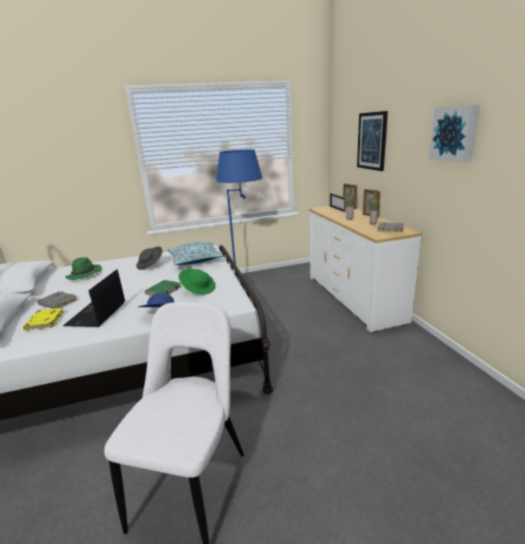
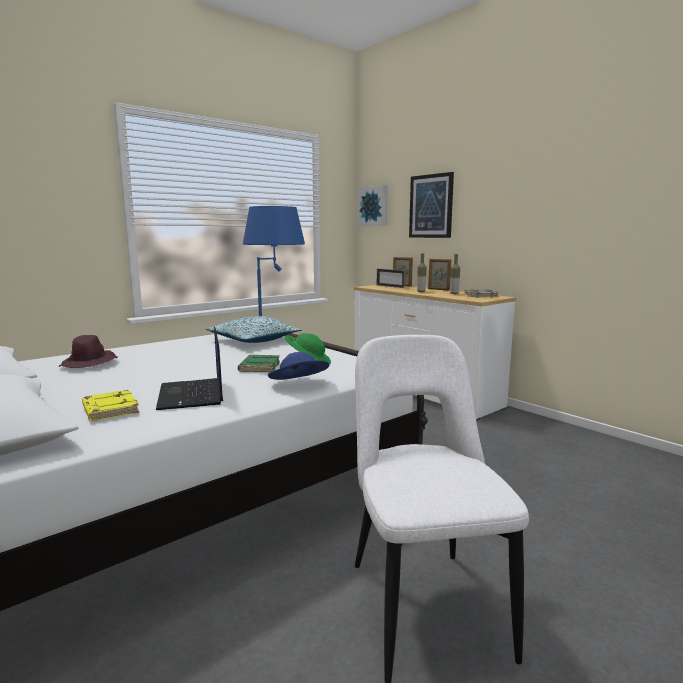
camera: 25 degrees left, 10 degrees down
grey book [37,291,77,309] -> none
green hat [65,257,102,280] -> purple hat [59,335,117,368]
grey hat [136,247,163,270] -> none
picture [429,104,480,162] -> picture moved to [358,185,388,226]

